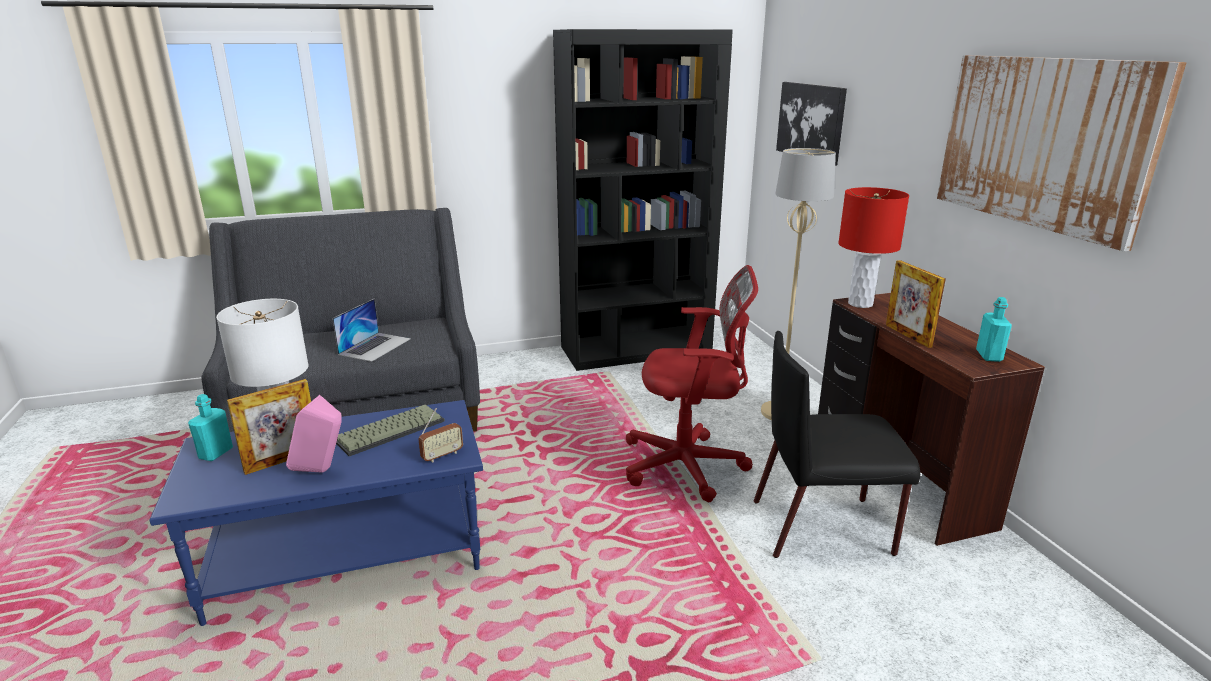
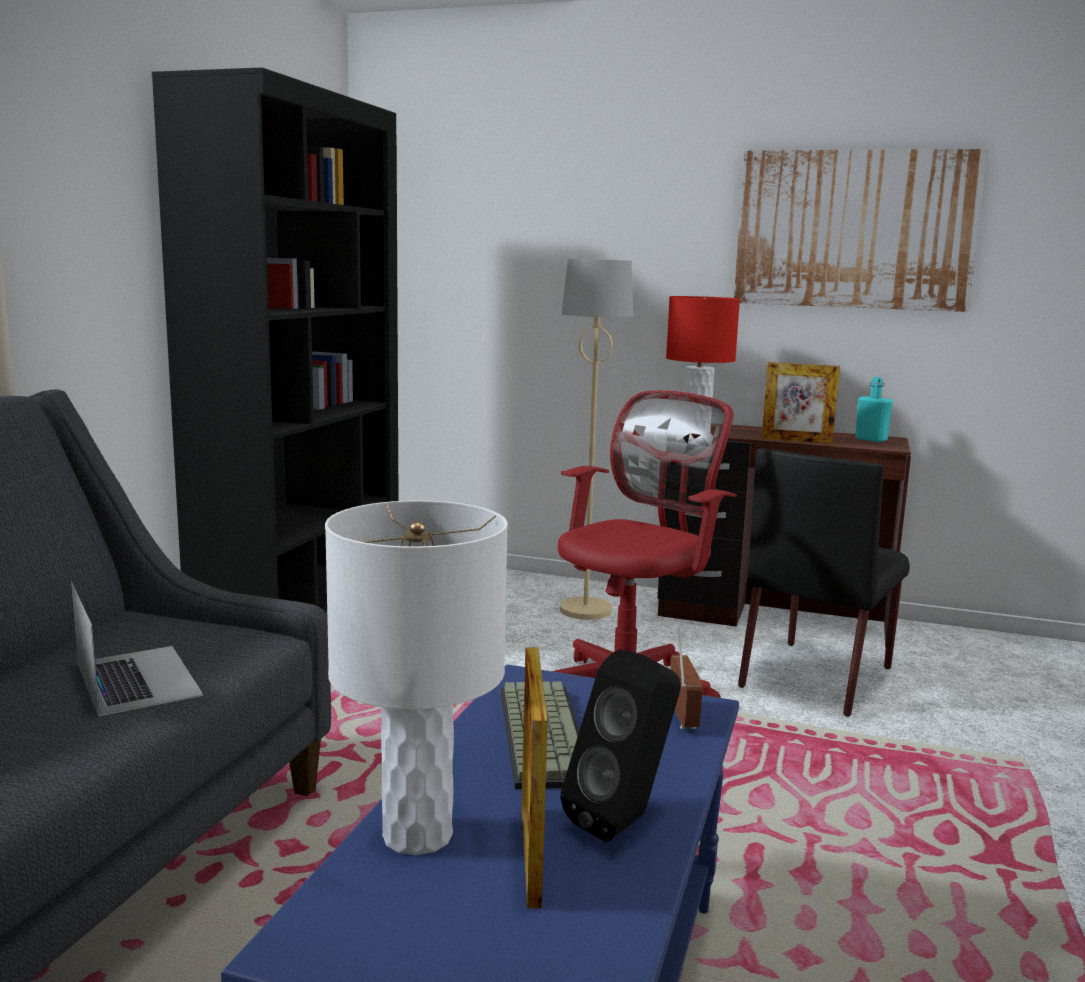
camera: 55 degrees left, 10 degrees down
turquoise bottle [188,394,233,461] -> none
pink speaker [286,395,342,473] -> black speaker [560,649,681,842]
picture [776,82,847,166] -> none

